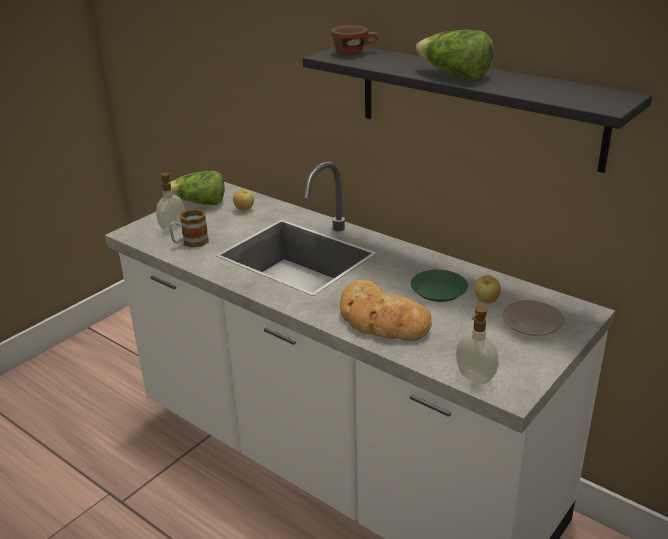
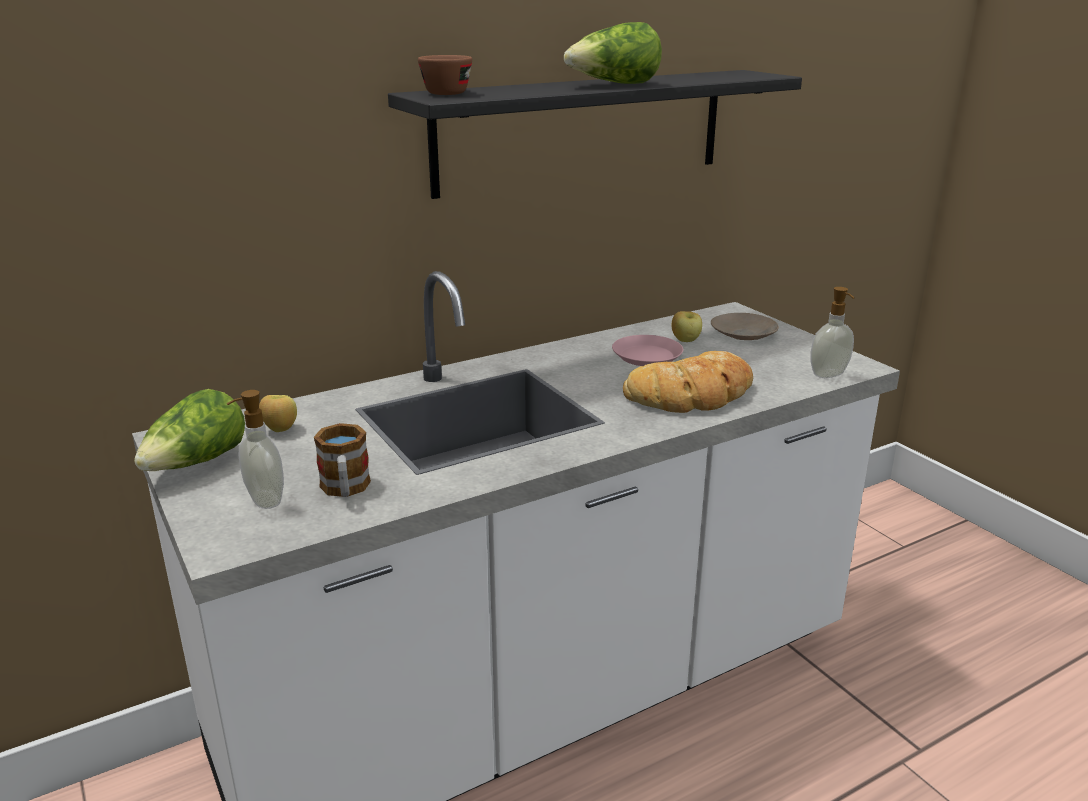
camera: 70 degrees left, 5 degrees down
green plate [410,270,468,302] -> pink plate [612,335,683,366]

